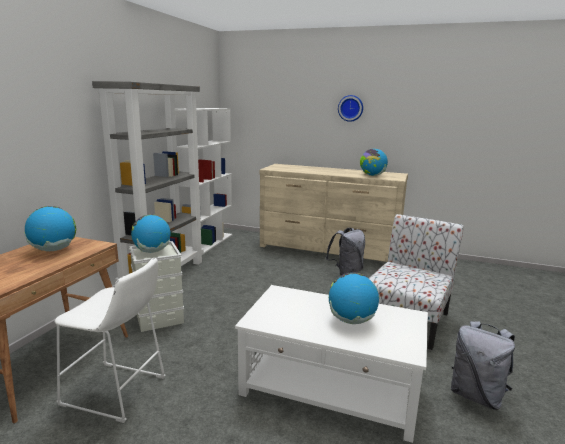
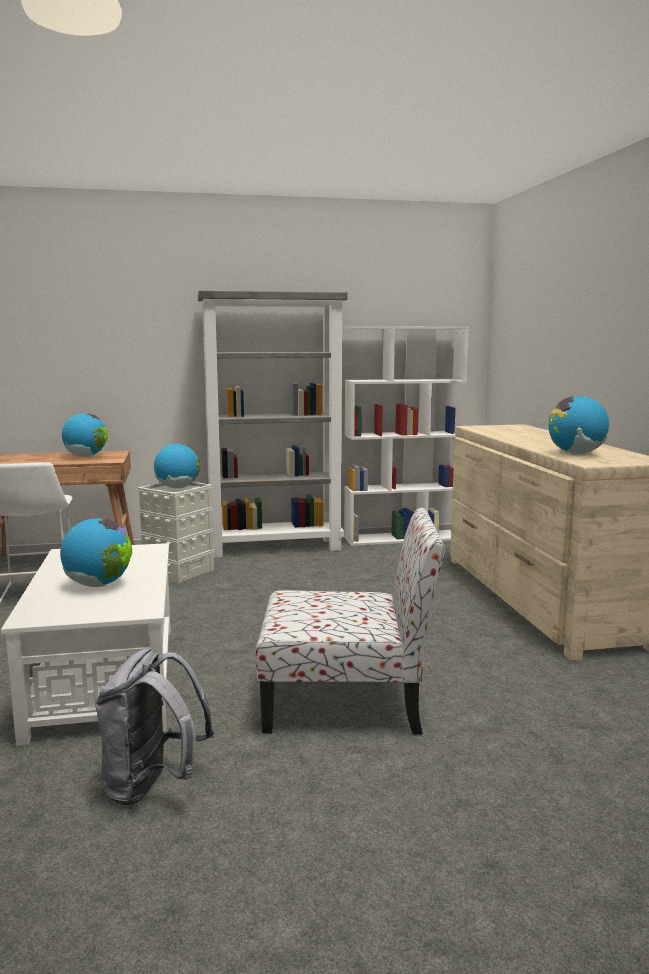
camera: 60 degrees right, 5 degrees down
grey backpack [325,228,365,275] -> none
wall clock [338,95,363,122] -> none

